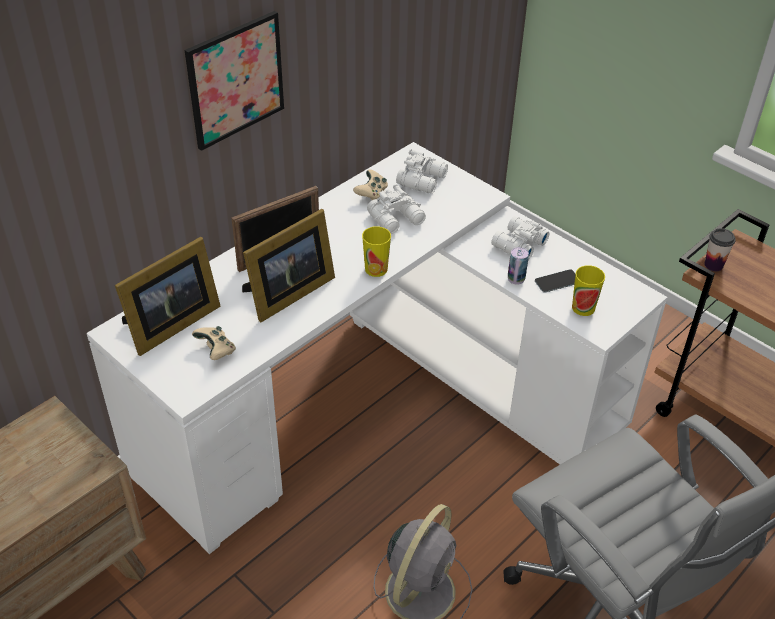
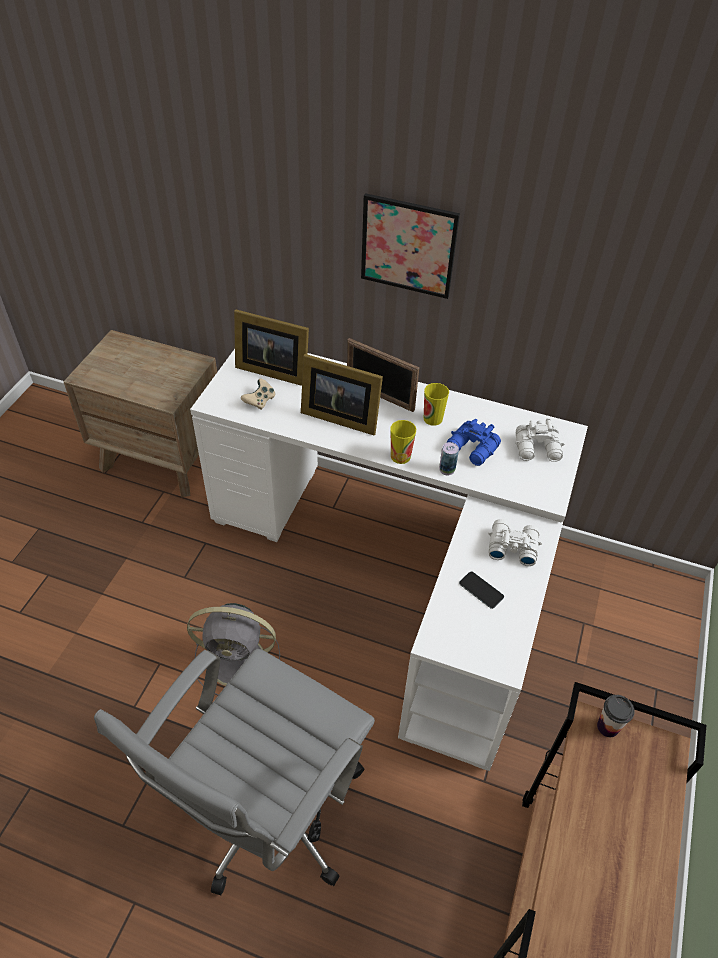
camera: 65 degrees right, 5 degrees up
beige game controller [353,169,388,200] -> none
white binoculars [367,184,426,234] -> blue binoculars [446,419,501,466]
can [508,247,529,285] -> can moved to [439,442,459,475]
cup [572,265,605,316] -> cup moved to [424,383,449,426]

